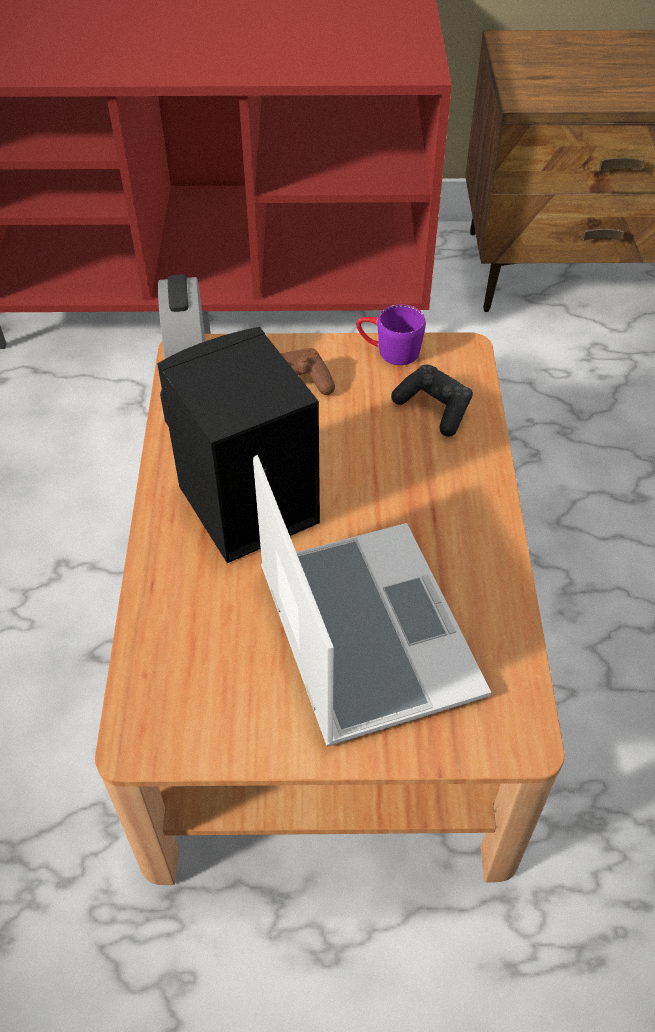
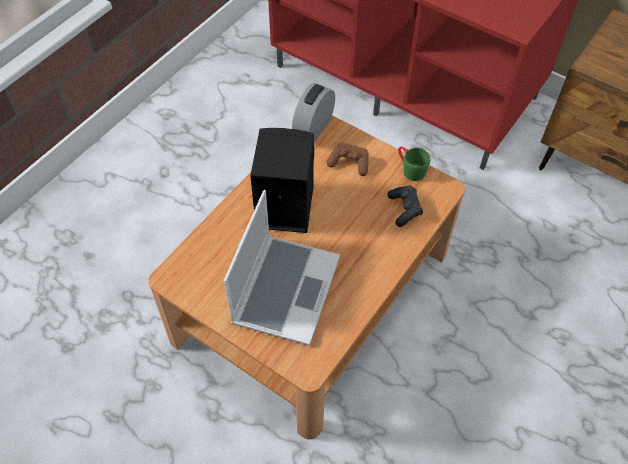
camera: 35 degrees right, 5 degrees up
purple mug [357,304,426,365] -> green mug [398,146,430,181]

